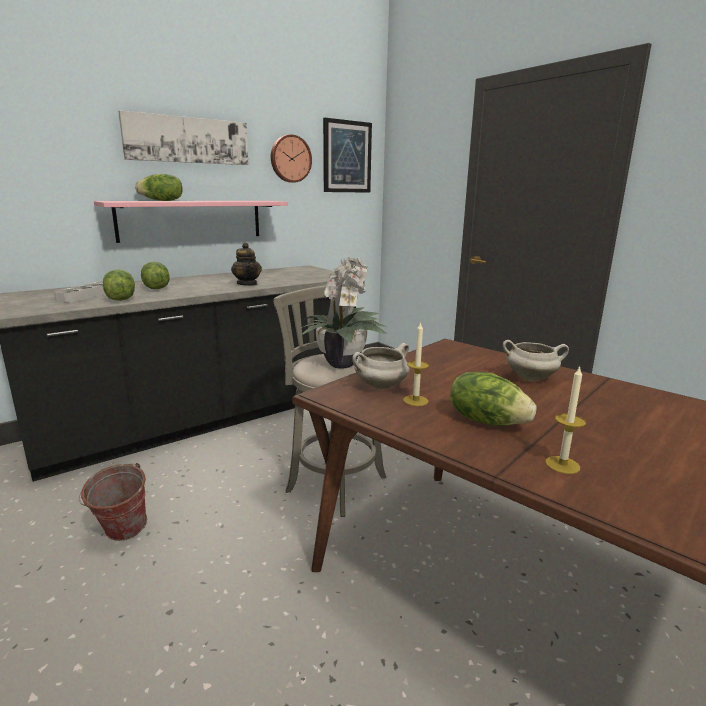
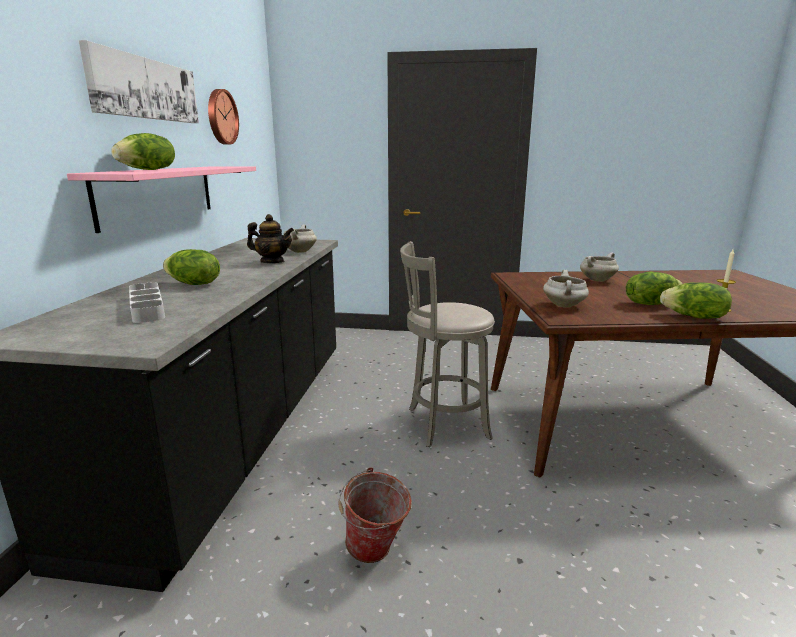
camera: 45 degrees left, 0 degrees up
lettuce [103,269,135,301] -> lettuce moved to [660,282,732,319]
potted plant [300,256,387,369] -> none
picture [323,118,372,193] -> none
candle [403,322,429,406] -> none
none -> white cooking pot [283,224,317,253]

